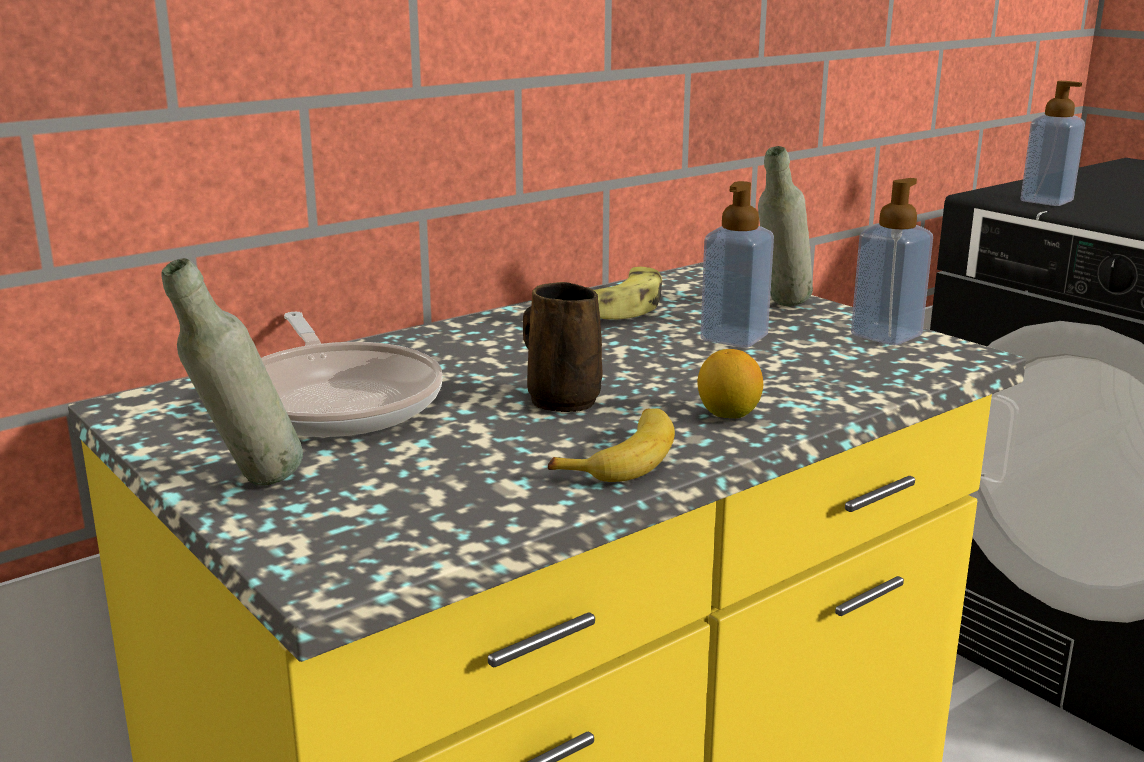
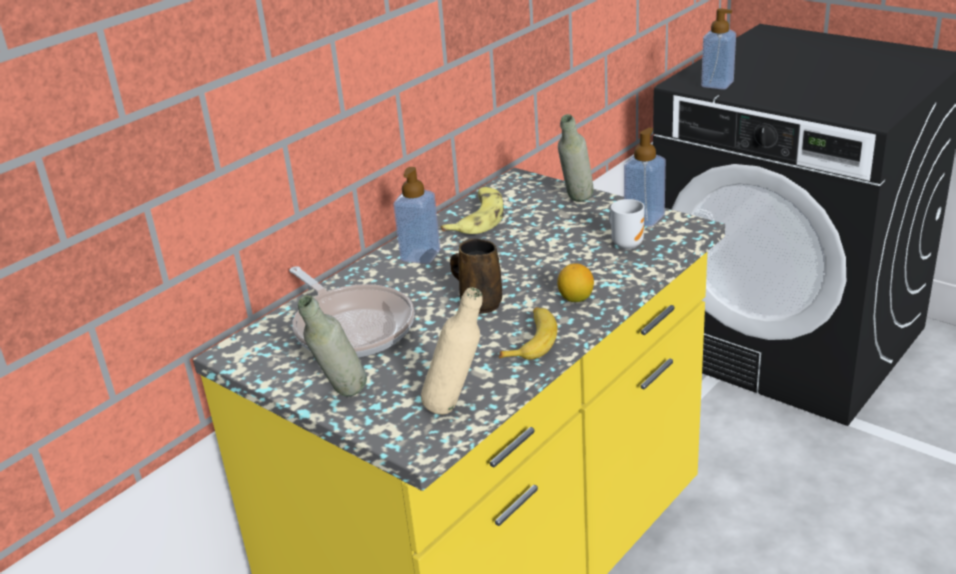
camera: 10 degrees left, 10 degrees up
soap dispenser [700,181,774,348] -> soap dispenser moved to [393,167,441,264]
none -> beige bottle [421,287,483,415]
none -> mug [609,199,645,250]

